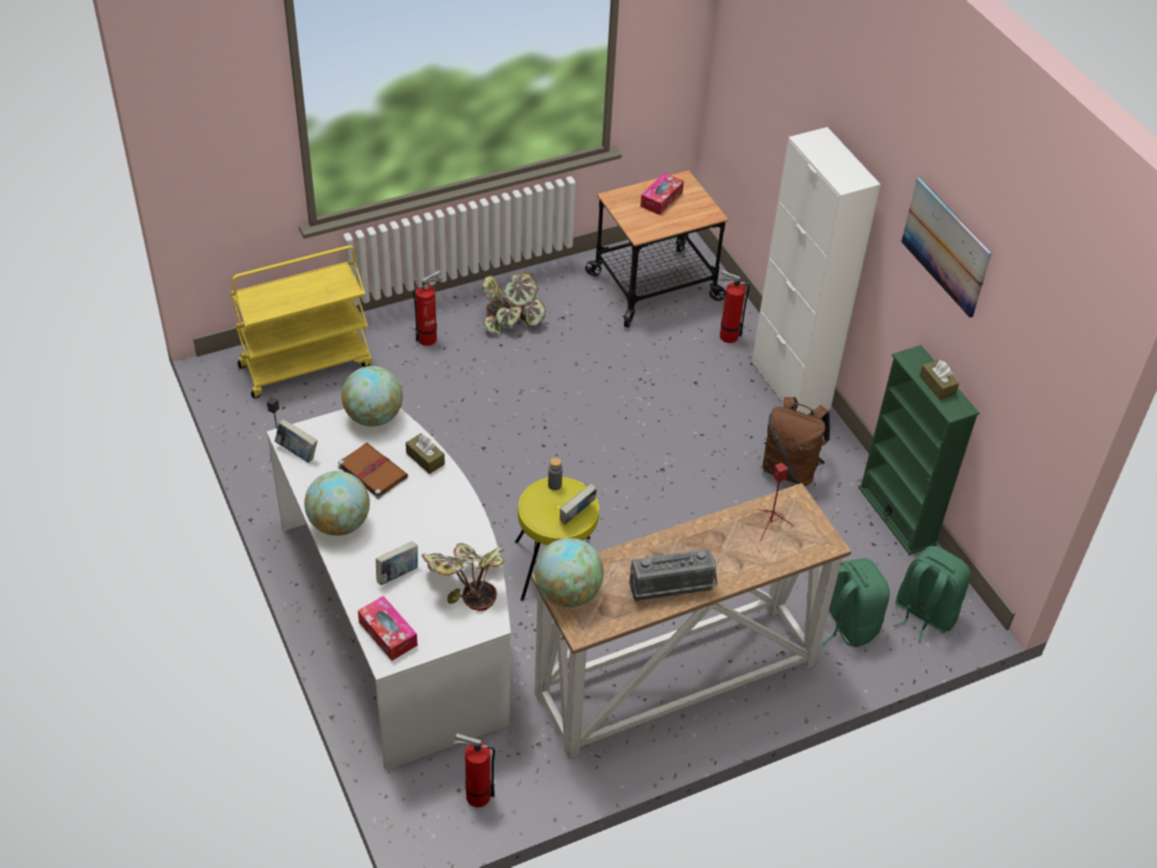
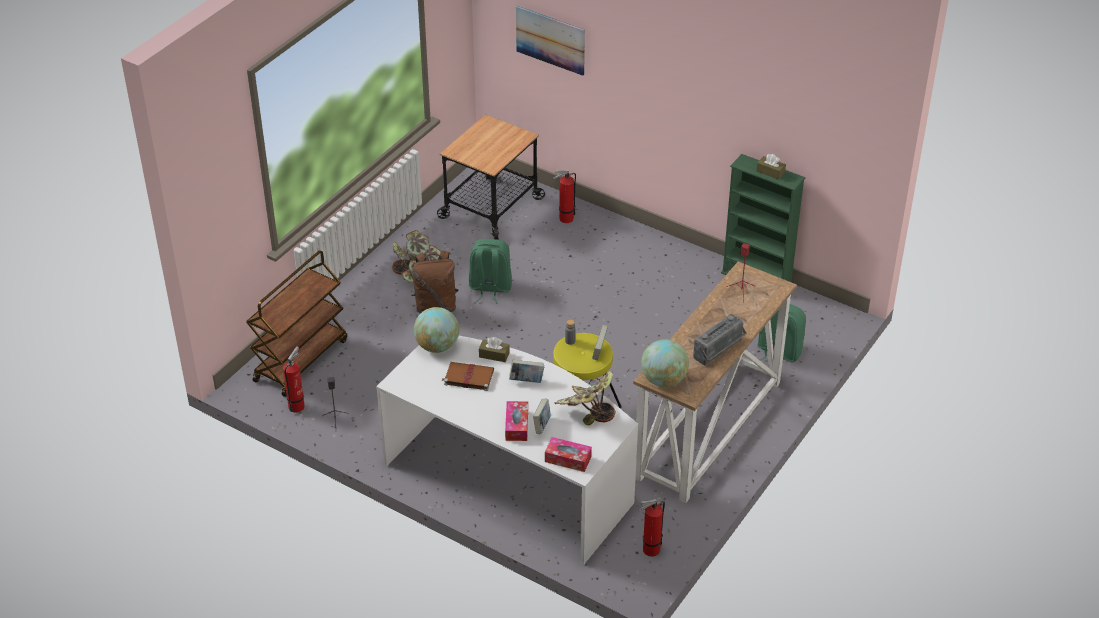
camera: 30 degrees left, 5 degrees down
yellow cart [230,245,372,398] -> brown cart [246,250,347,397]
book [275,419,318,463] -> book moved to [509,360,544,383]
globe [304,471,370,536] -> none
fire extinguisher [413,270,442,346] -> fire extinguisher moved to [283,346,305,413]
tissue box [640,173,684,215] -> tissue box moved to [505,401,528,441]
white cabinet [752,127,881,415] -> none
brown backpack [762,397,830,486] -> brown backpack moved to [411,251,459,314]
green backpack [894,546,971,642] -> green backpack moved to [469,239,512,303]
picture [901,177,992,318] -> picture moved to [516,6,585,76]

